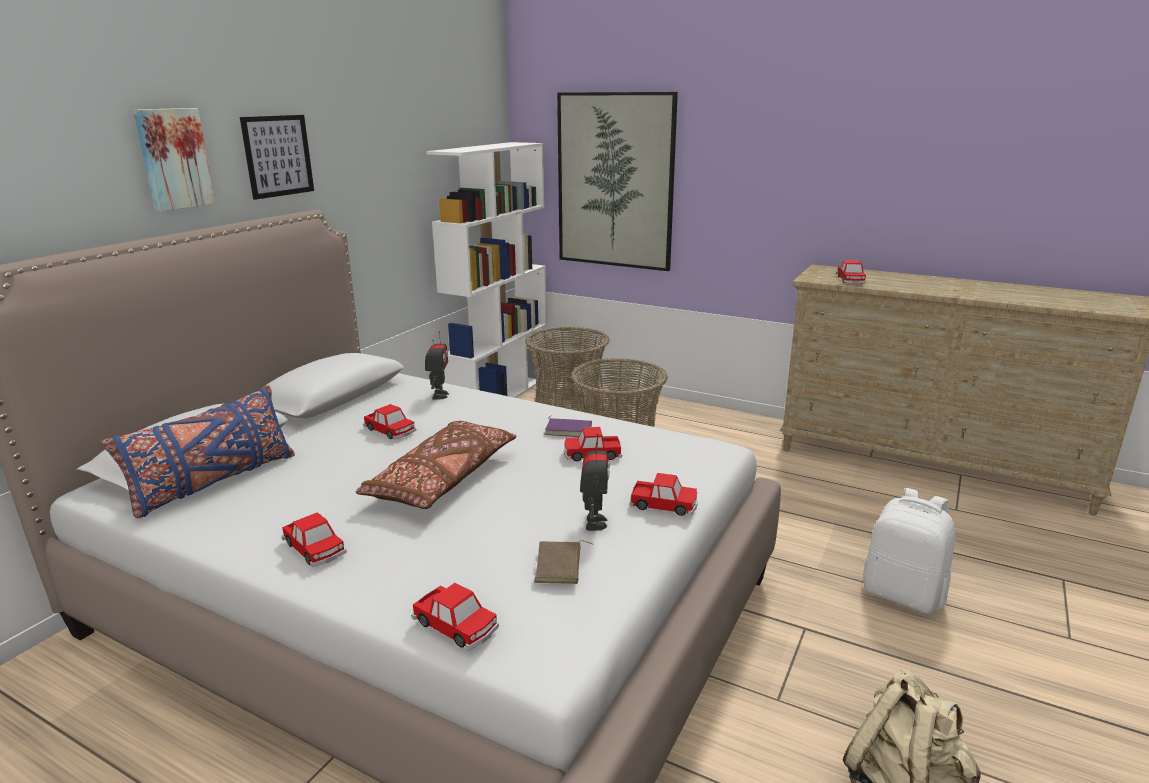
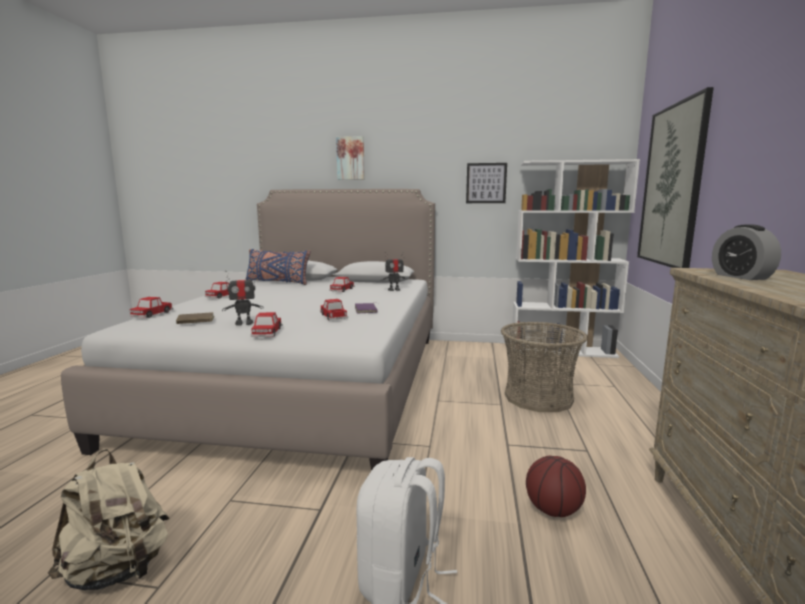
camera: 70 degrees right, 10 degrees down
picture [240,115,314,200] -> picture moved to [466,163,507,203]
brown pillow [356,421,517,509] -> none
basket [525,326,609,411] -> none
toy car [836,260,866,284] -> alarm clock [712,224,781,280]
none -> basketball [526,456,586,517]

